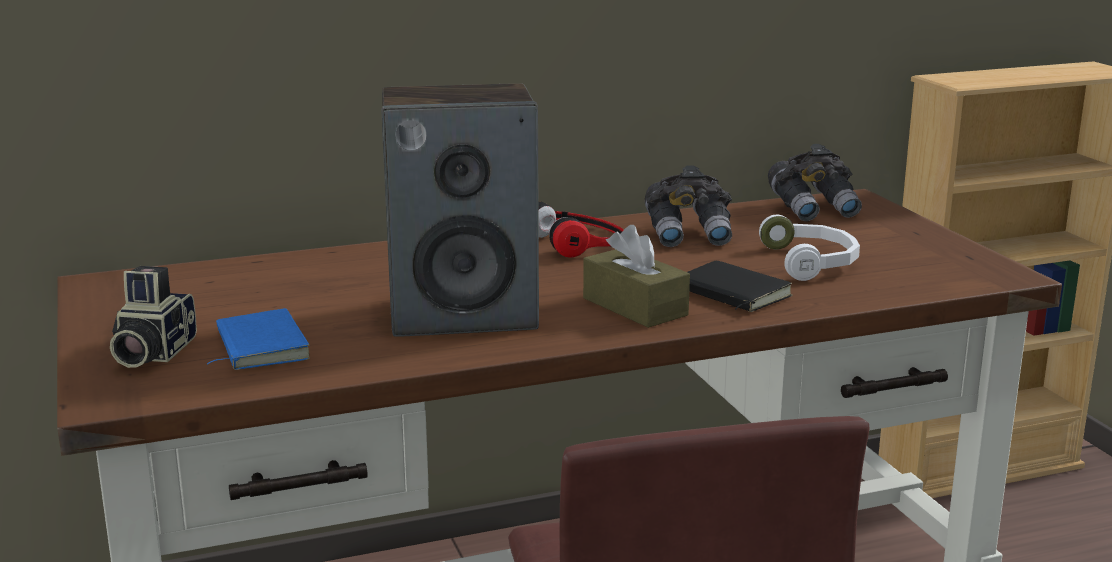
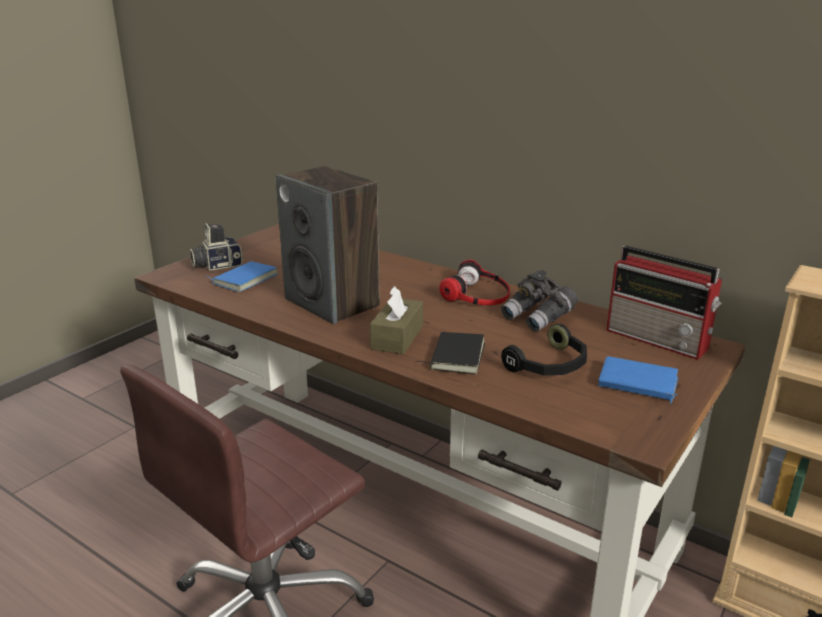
camera: 55 degrees right, 5 degrees up
white headphones [759,215,860,281] -> black headphones [501,324,587,375]
grey binoculars [768,144,862,221] -> radio [606,246,722,360]
none -> blue book [598,357,678,404]

